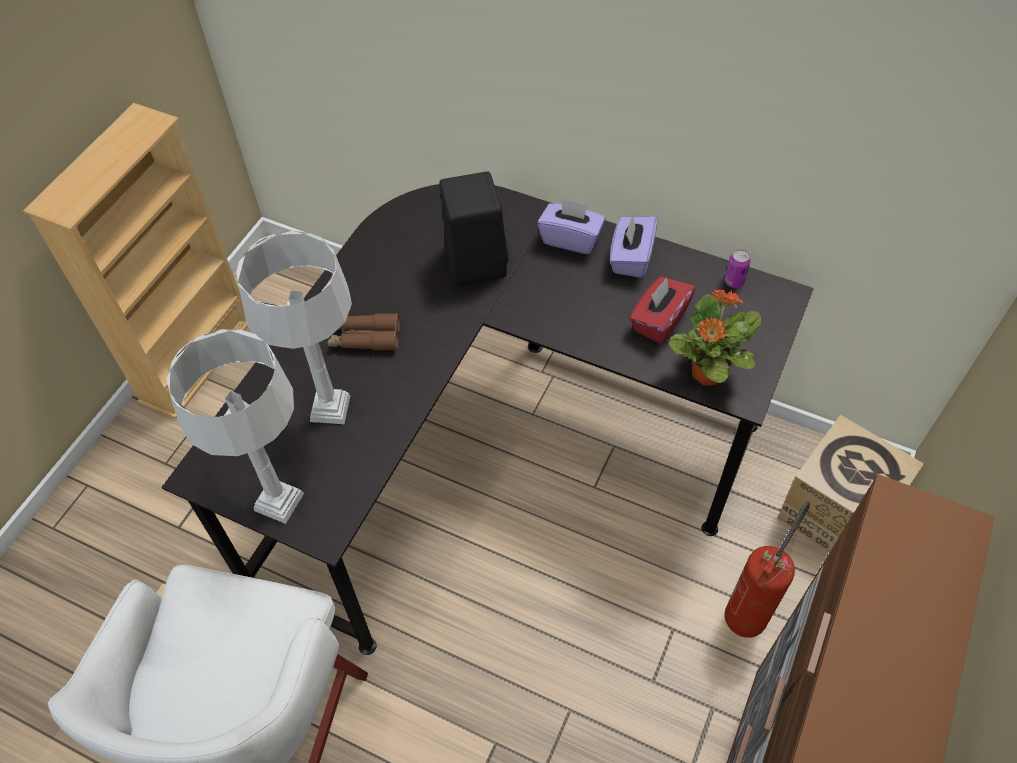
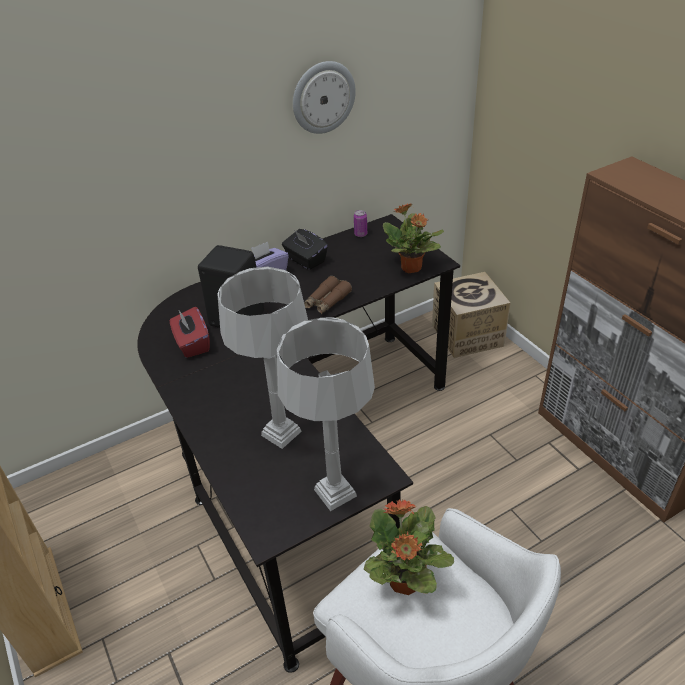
camera: 55 degrees left, 15 degrees down
brown binoculars [328,313,400,351] -> brown binoculars moved to [304,276,352,314]
purple tissue box [610,215,657,278] -> black tissue box [282,229,328,270]
red tissue box [629,277,695,344] -> red tissue box moved to [170,307,210,358]
fire extinguisher [725,501,810,638] -> none
none -> wall clock [293,61,356,134]
none -> potted plant [364,499,454,595]

